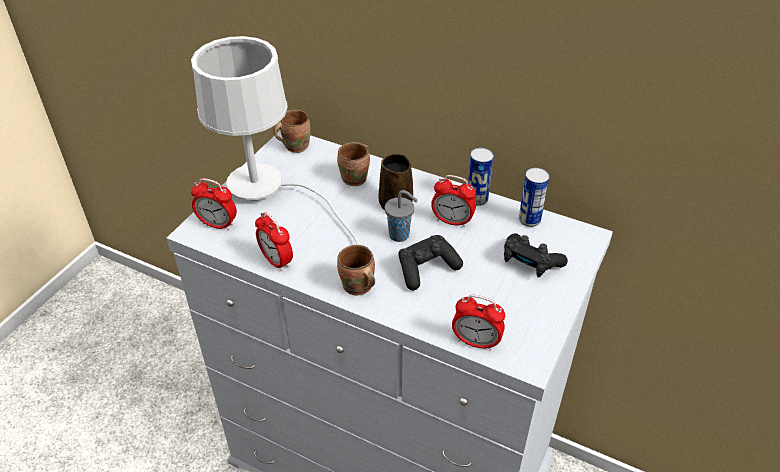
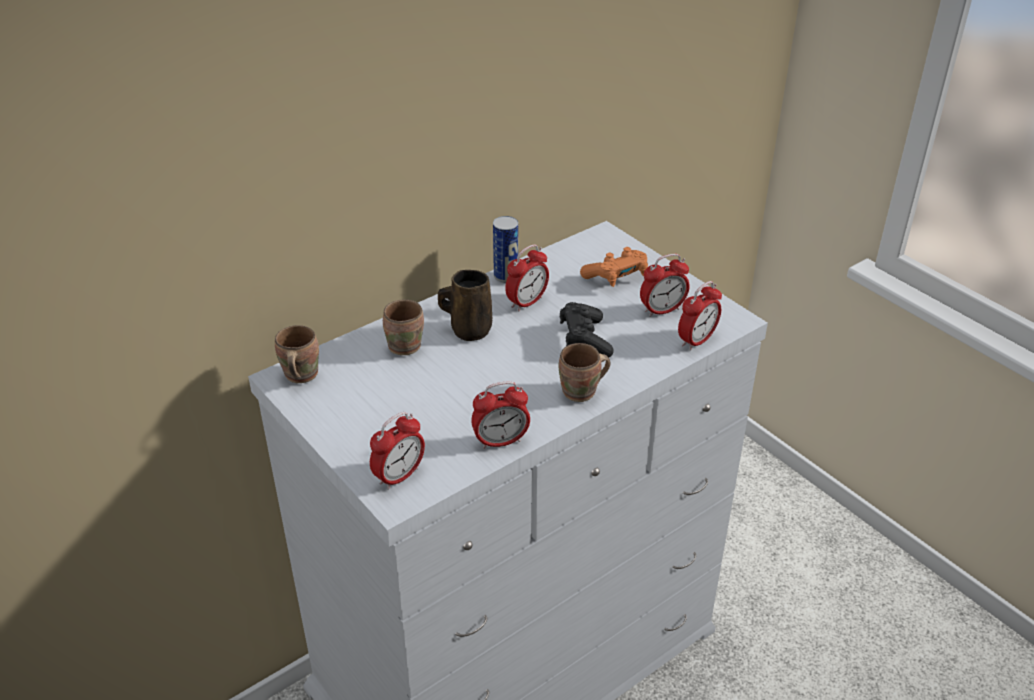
camera: 65 degrees left, 5 degrees down
white table lamp [191,36,359,245] -> none
grey cup [385,190,418,242] -> none
black game controller [504,233,568,277] -> orange game controller [580,247,648,287]
can [519,168,549,227] -> none
none -> alarm clock [640,254,690,317]

